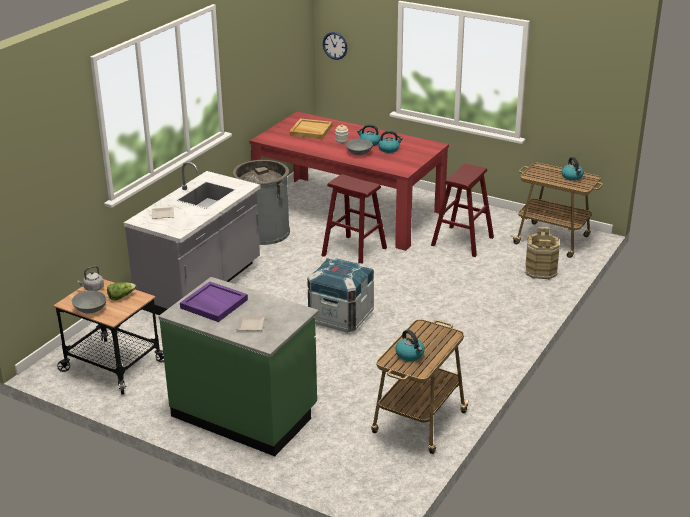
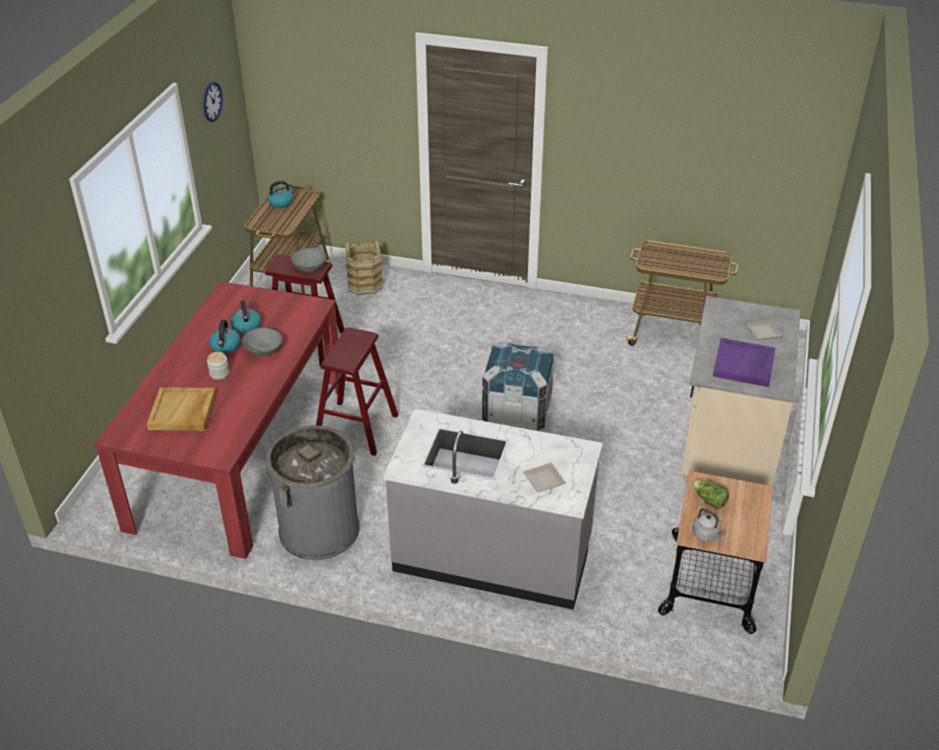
camera: 105 degrees left, 10 degrees up
grey bowl [72,290,106,313] -> grey bowl moved to [291,248,326,272]
green counter [158,277,319,456] -> beige counter [681,296,800,486]
wall clock [323,32,347,60] -> wall clock moved to [203,82,223,122]
kettle [395,330,425,361] -> none

